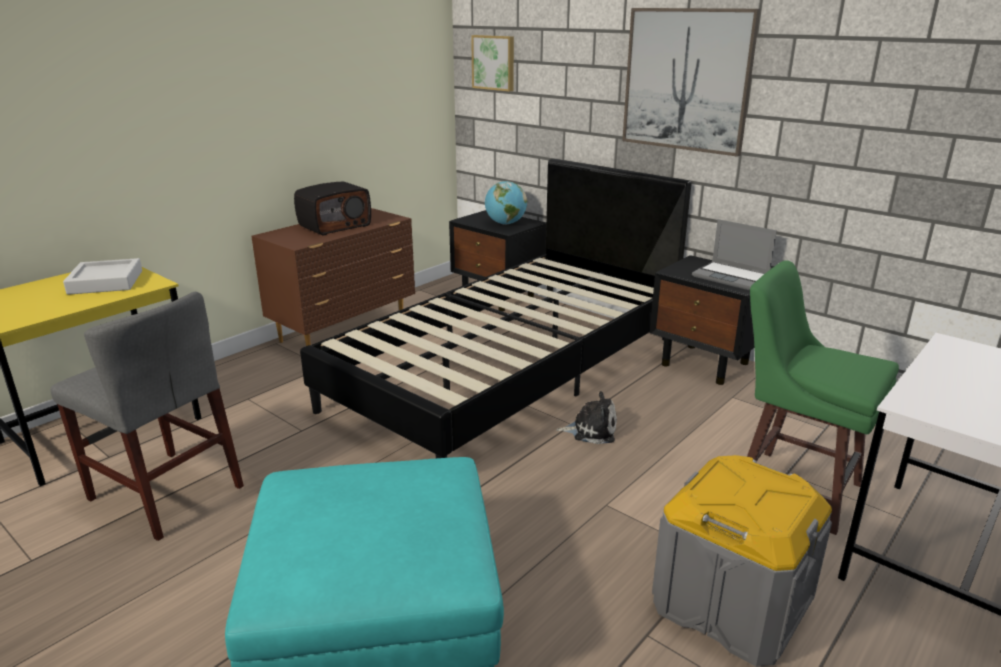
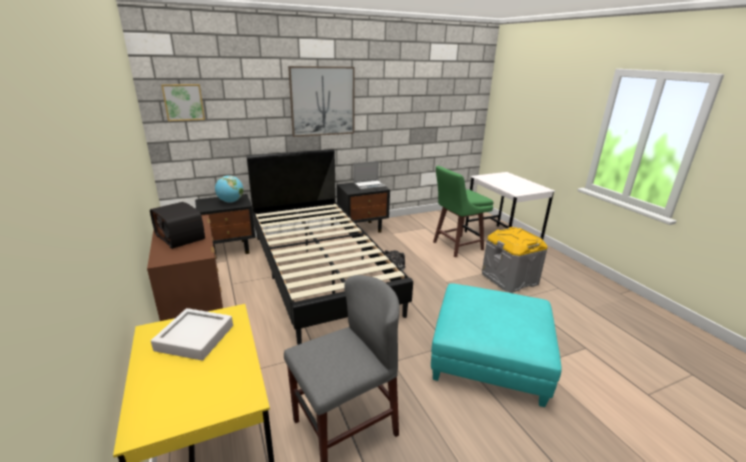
camera: 65 degrees left, 0 degrees up
radio [294,182,371,236] -> radio turned 150 degrees clockwise [150,202,205,249]

